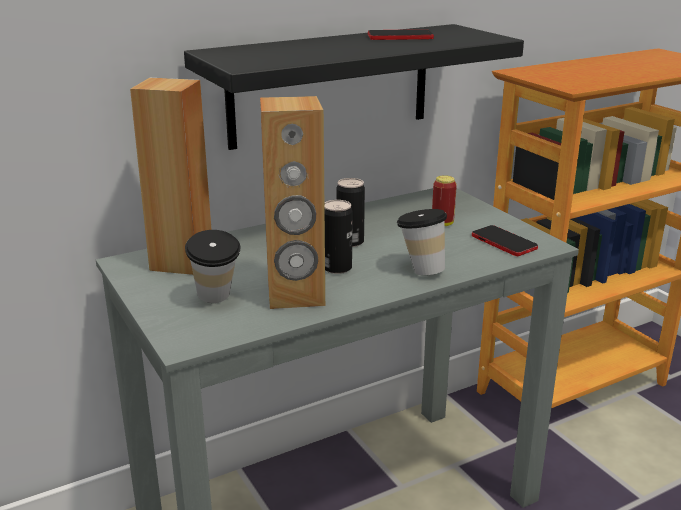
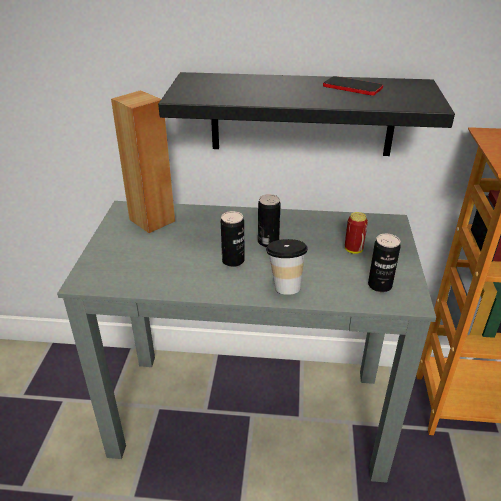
camera: 35 degrees right, 10 degrees up
cup [185,230,241,303] -> none
brown speaker [260,96,325,309] -> none
phone [472,225,538,256] -> can [368,234,401,292]

